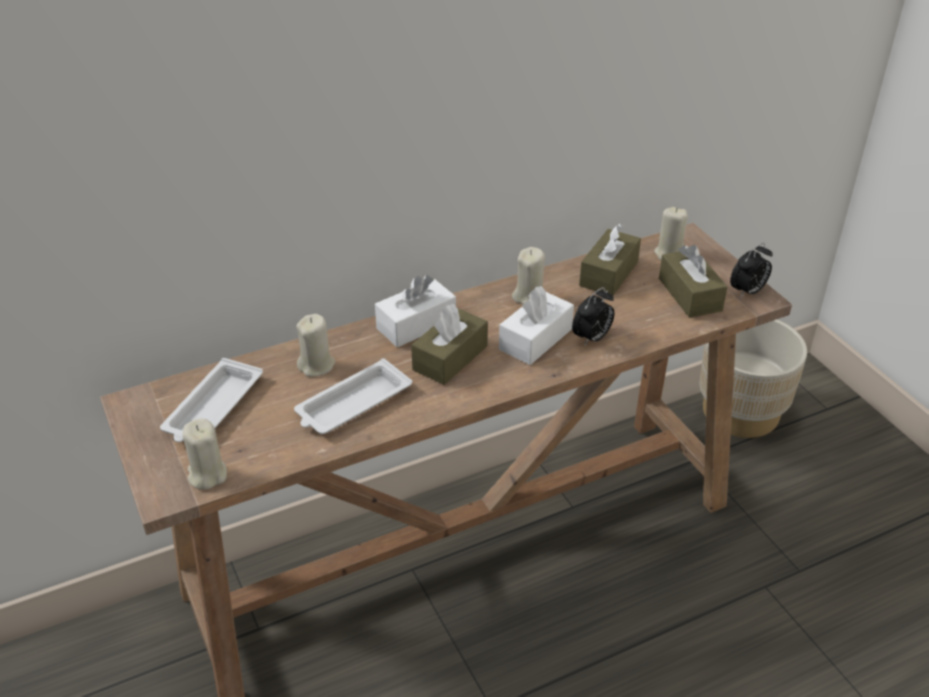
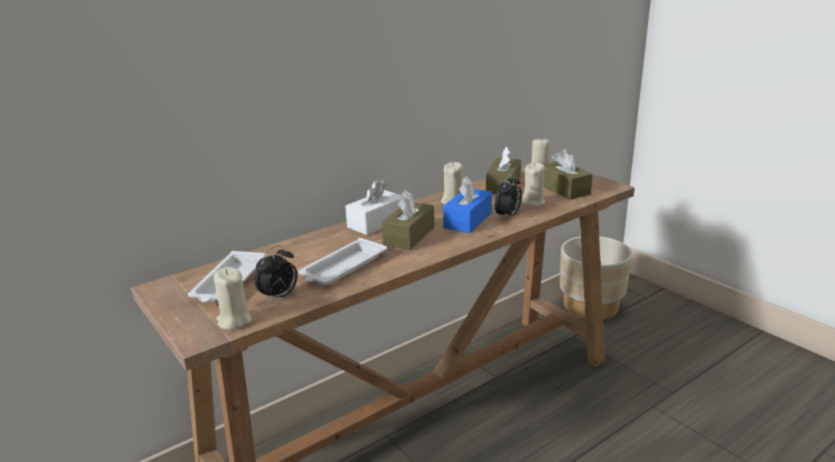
camera: 10 degrees left, 15 degrees down
beige candle [296,314,335,377] -> beige candle moved to [521,162,545,207]
white tissue box [499,286,574,365] -> blue tissue box [443,176,492,233]
alarm clock [730,243,773,298] -> alarm clock moved to [254,245,297,303]

